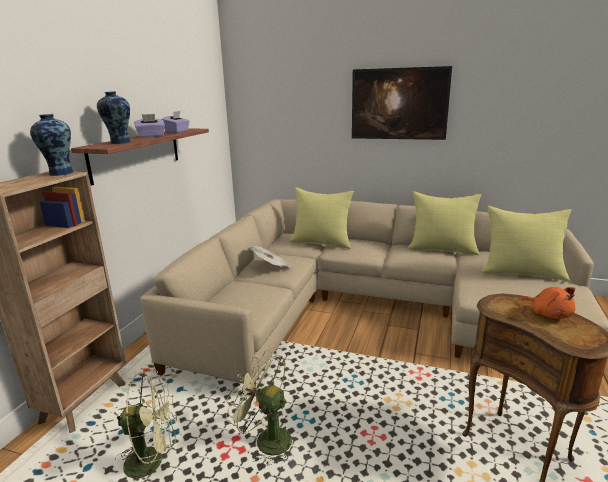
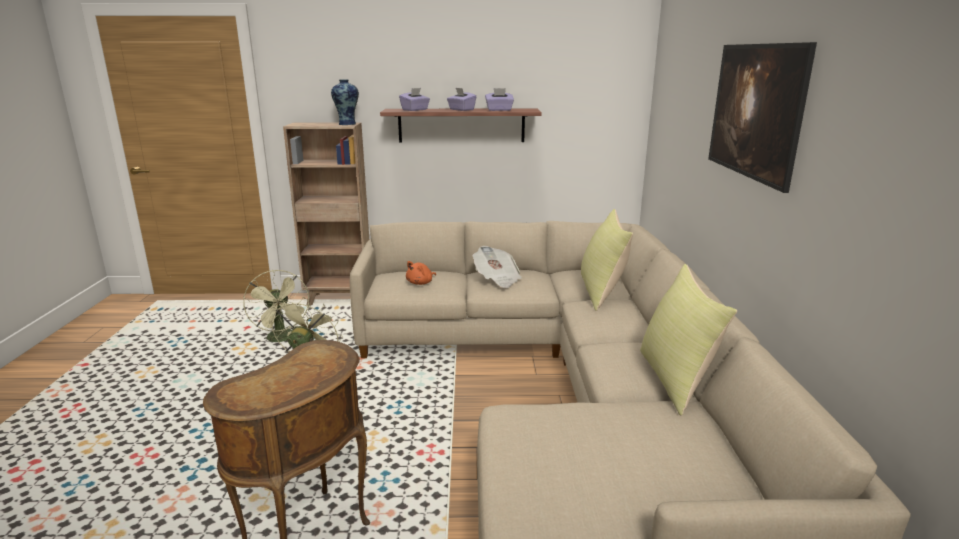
camera: 70 degrees right, 0 degrees up
vase [97,91,131,144] -> purple tissue box [399,88,430,111]
yellow pillow [481,206,572,281] -> none
orange plush toy [522,287,575,319] -> orange plush toy moved to [406,261,436,285]

